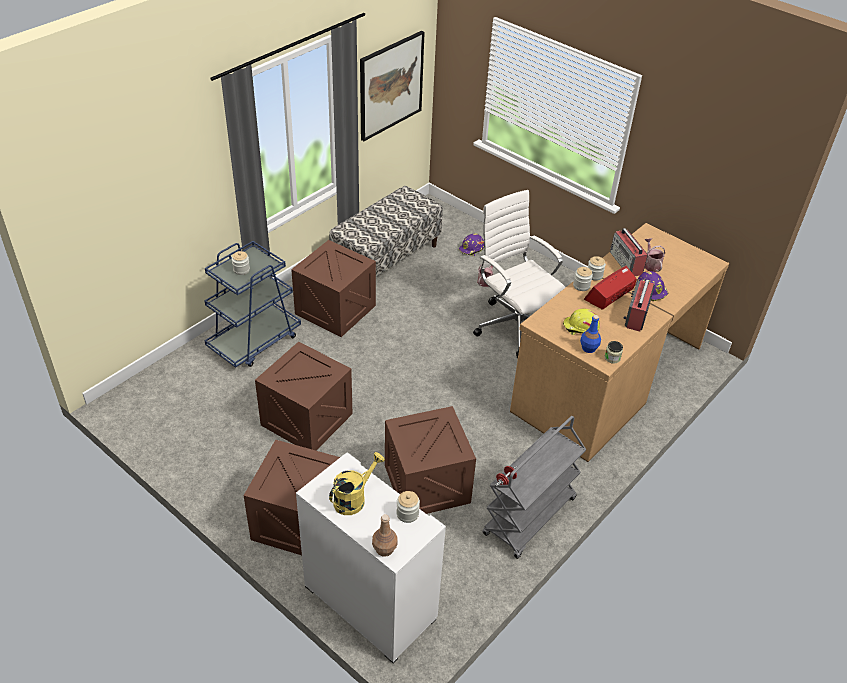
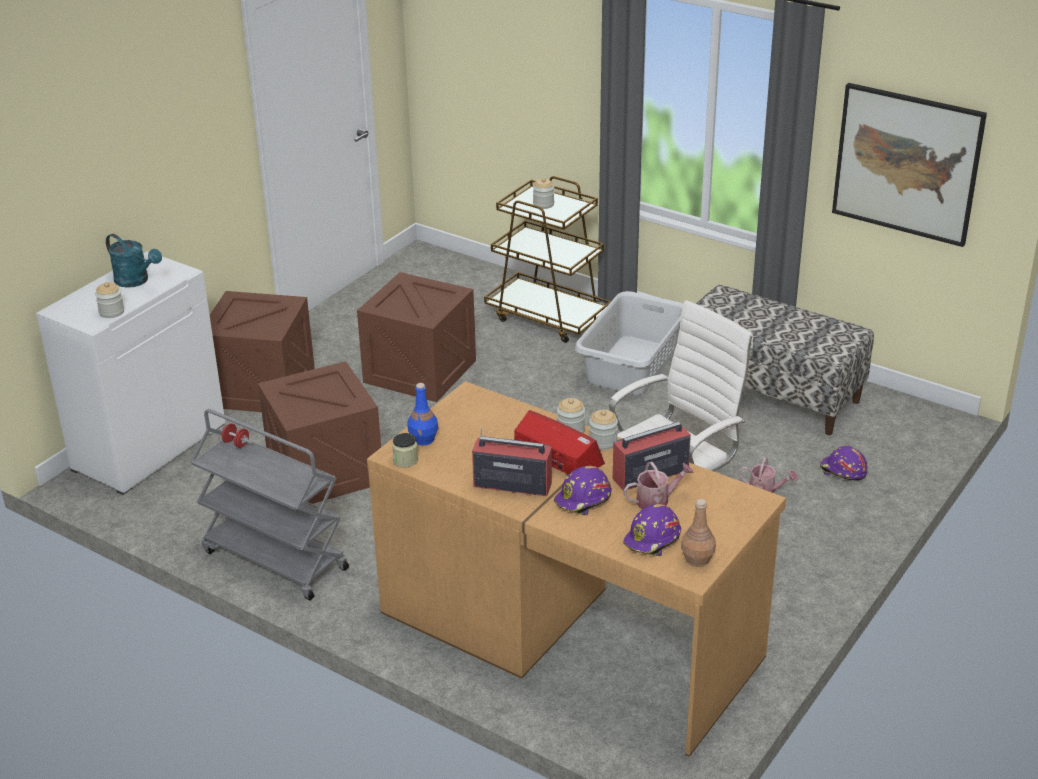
camera: 85 degrees right, 10 degrees down
blue cart [204,241,301,368] -> brown cart [484,176,611,343]
crate [291,240,376,337] -> grey laundry basket [575,291,683,395]
yellow watering can [329,452,385,515] -> turquoise watering can [106,234,162,288]
brown bottle [372,514,398,557] -> brown bottle moved to [681,499,716,567]
yellow hard hat [563,308,600,335] -> none
none -> purple hard hat [623,504,681,556]

